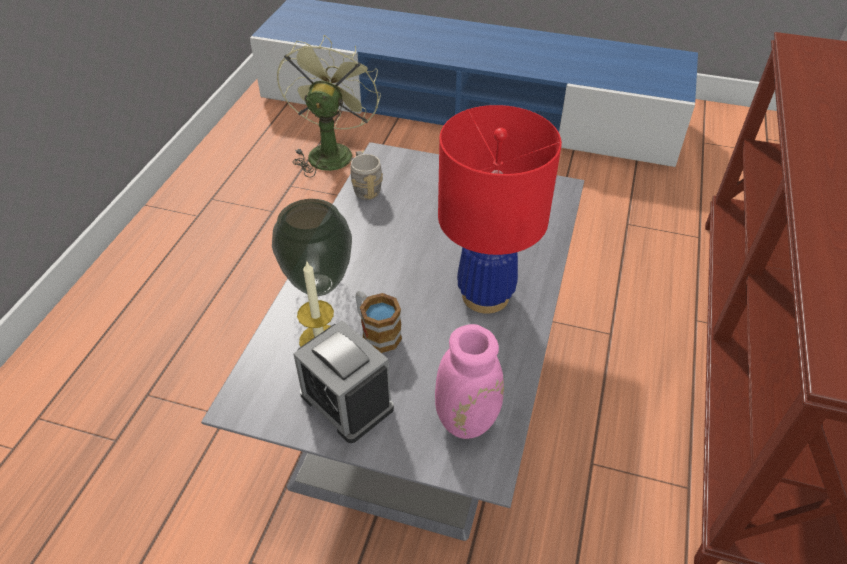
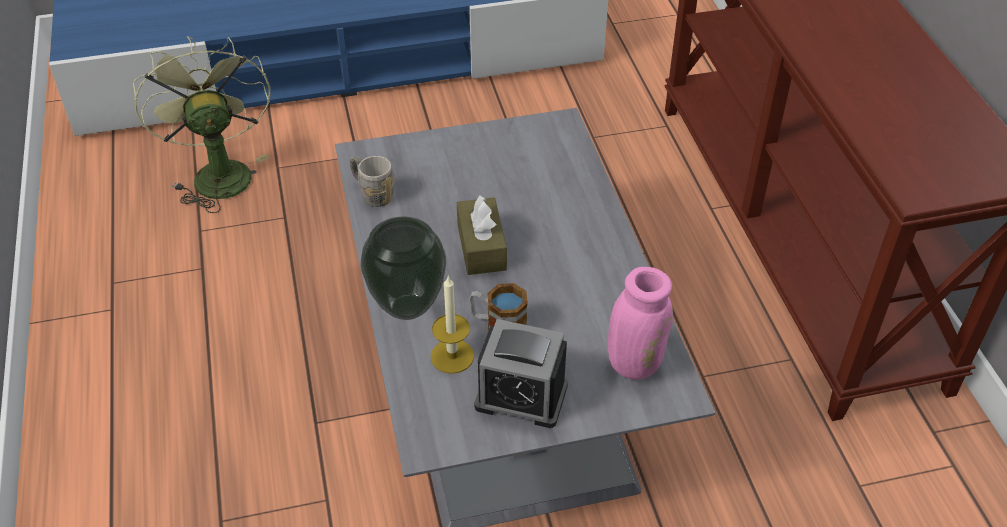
camera: 30 degrees left, 0 degrees up
red table lamp [438,105,562,314] -> none
none -> brown tissue box [457,195,507,275]

